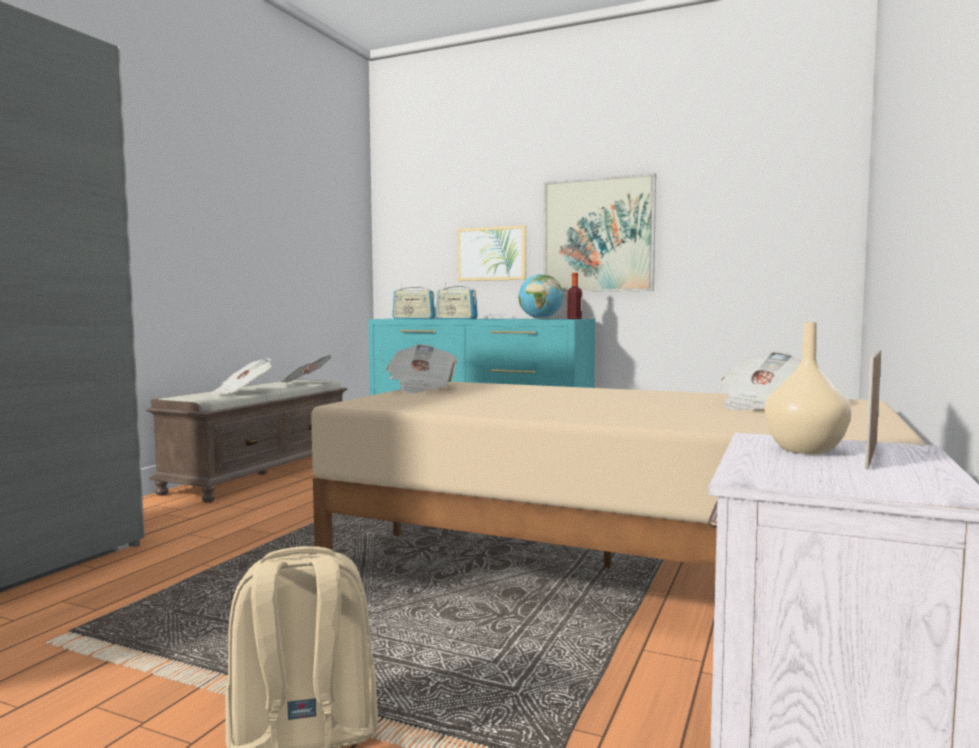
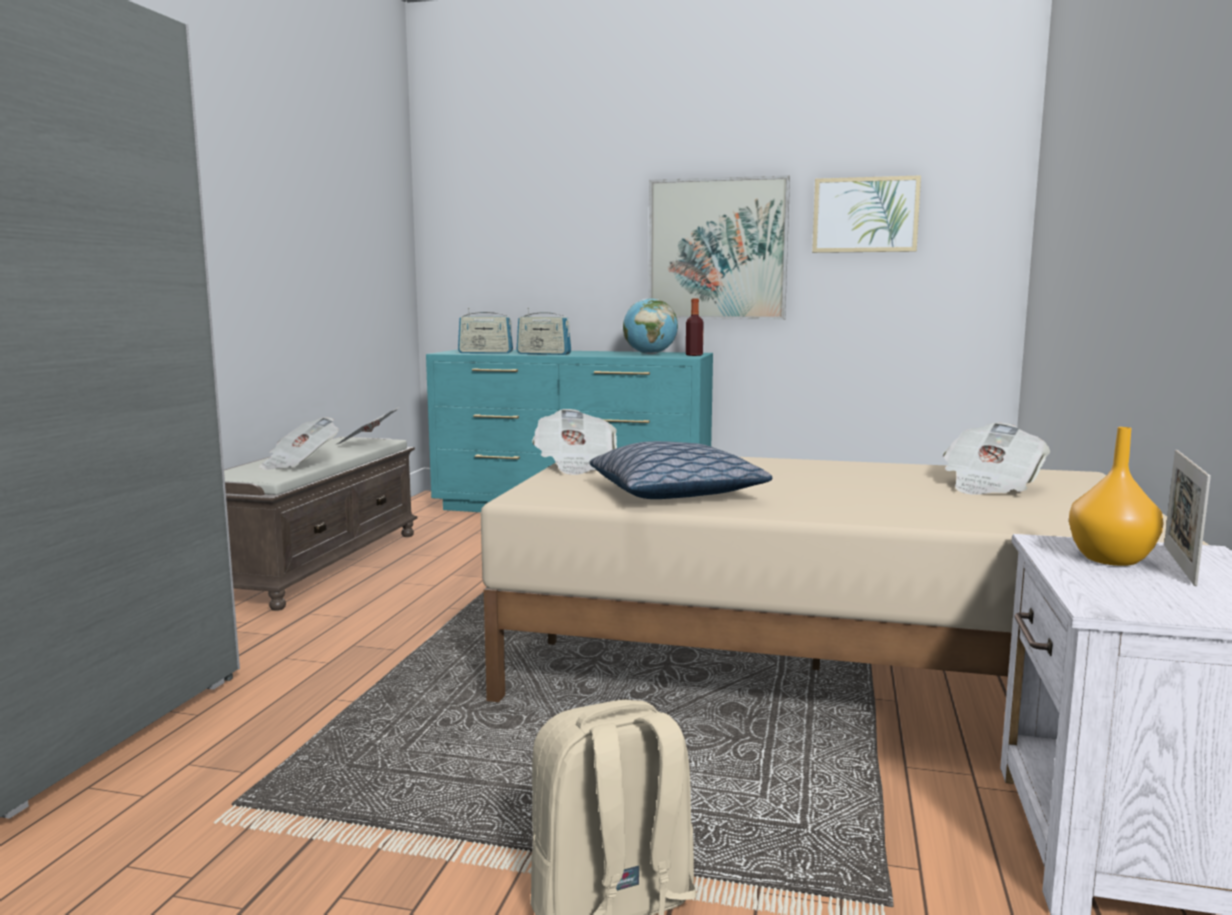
camera: 10 degrees left, 5 degrees up
picture [457,225,526,281] -> picture moved to [812,175,921,253]
beige vase [765,322,851,454] -> orange vase [1069,427,1164,566]
none -> pillow [589,441,772,499]

